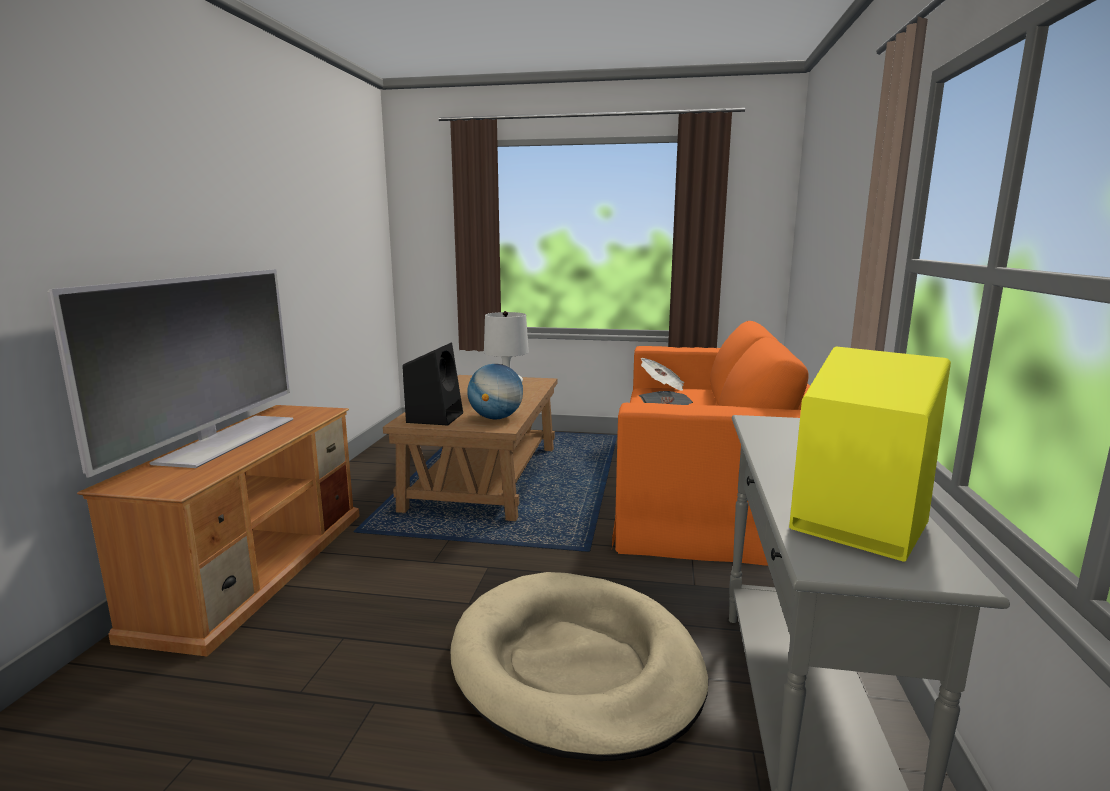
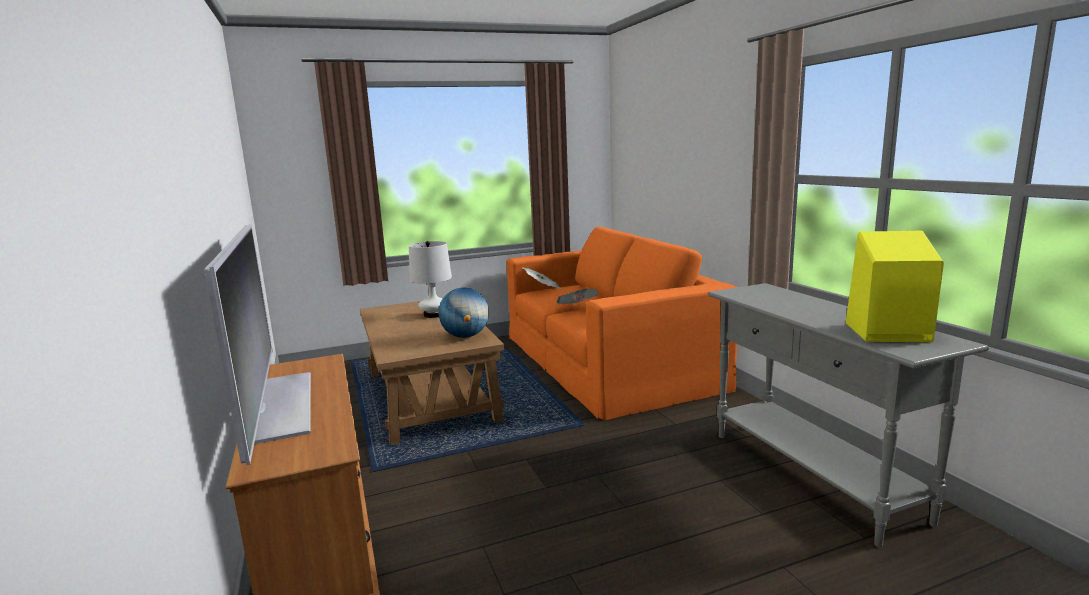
camera: 30 degrees left, 0 degrees up
black speaker [402,342,463,425] -> none
beige dog bed [450,572,708,761] -> none

